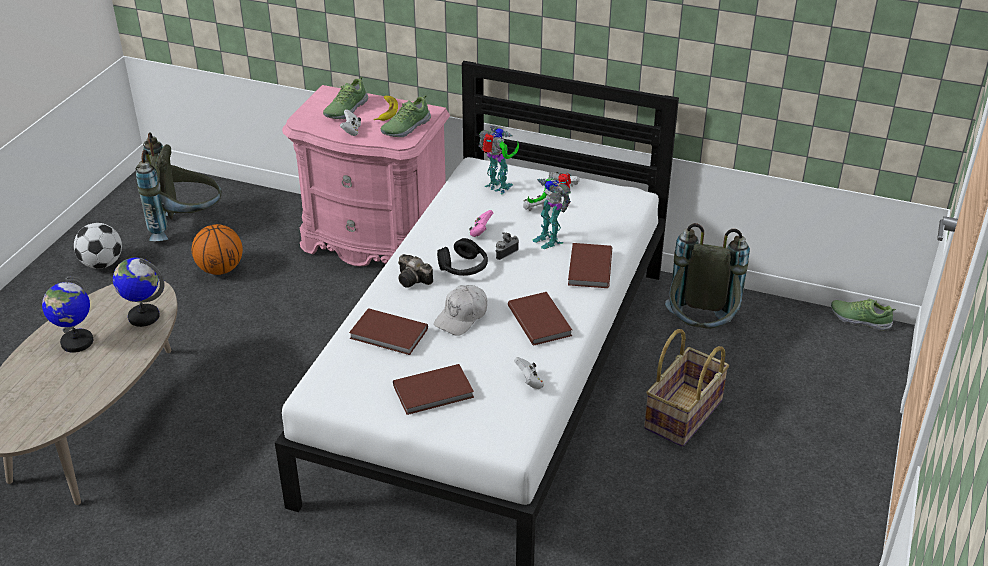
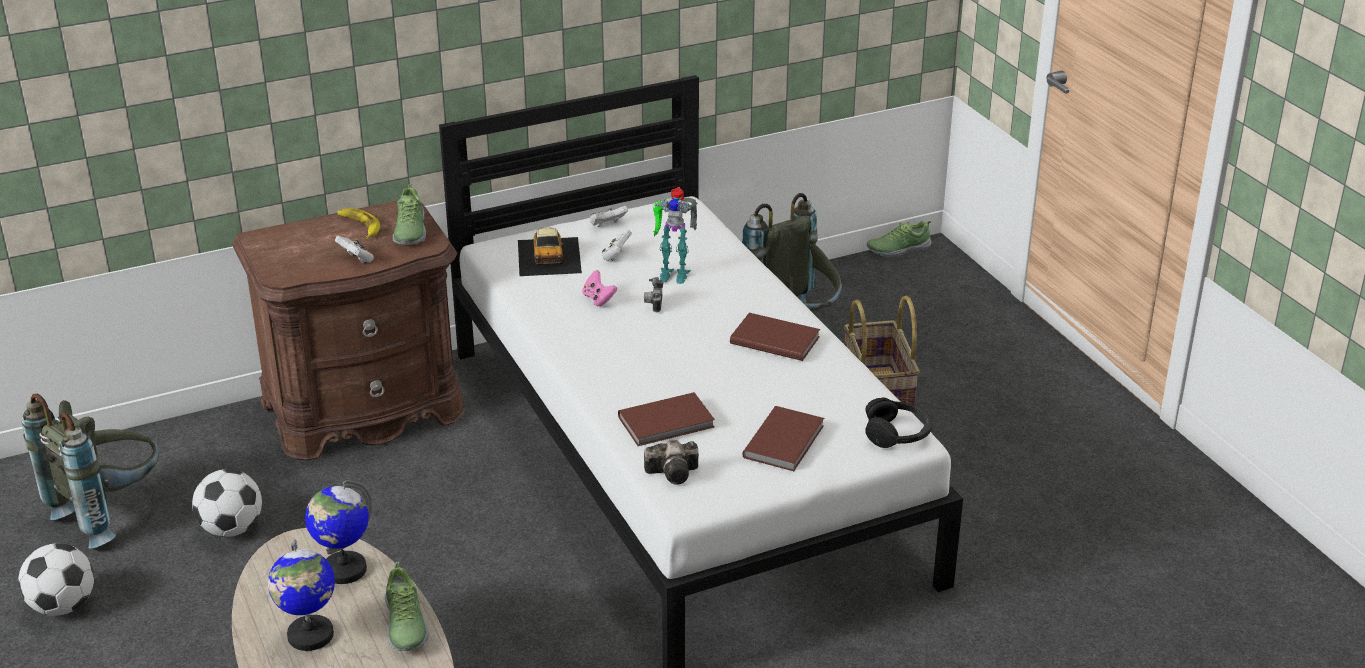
camera: 45 degrees left, 5 degrees down
basketball [192,224,243,275] -> football [192,469,262,537]
pink nightstand [282,85,450,266] -> brown nightstand [232,200,465,460]
shoe [323,76,368,119] -> shoe moved to [385,562,429,651]
camera [398,254,433,288] -> camera moved to [644,440,699,485]
white cap [434,285,487,336] -> none
black headphones [437,238,488,276] -> black headphones moved to [865,397,932,448]
toy robot [478,126,519,194] -> toy car [518,228,582,276]
white game controller [514,357,544,389] -> none
brown book [568,243,612,288] -> none

